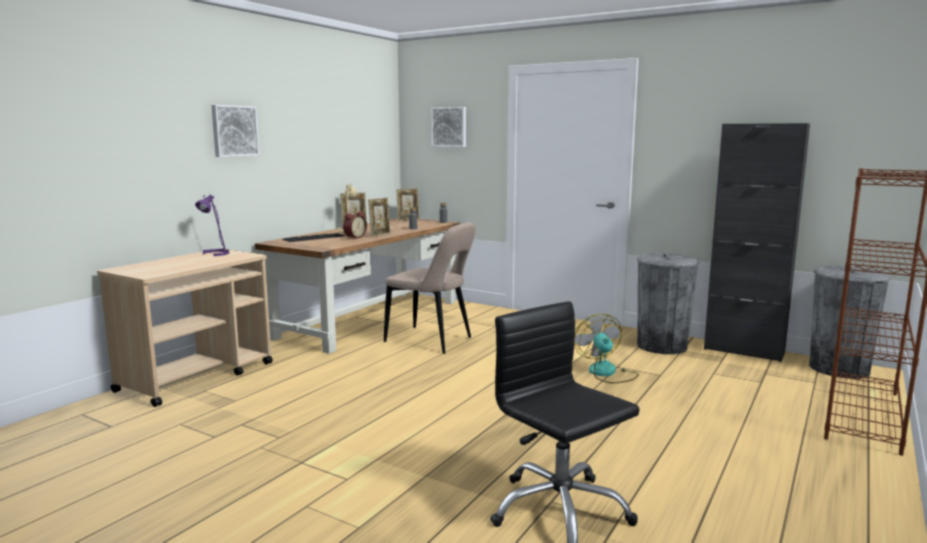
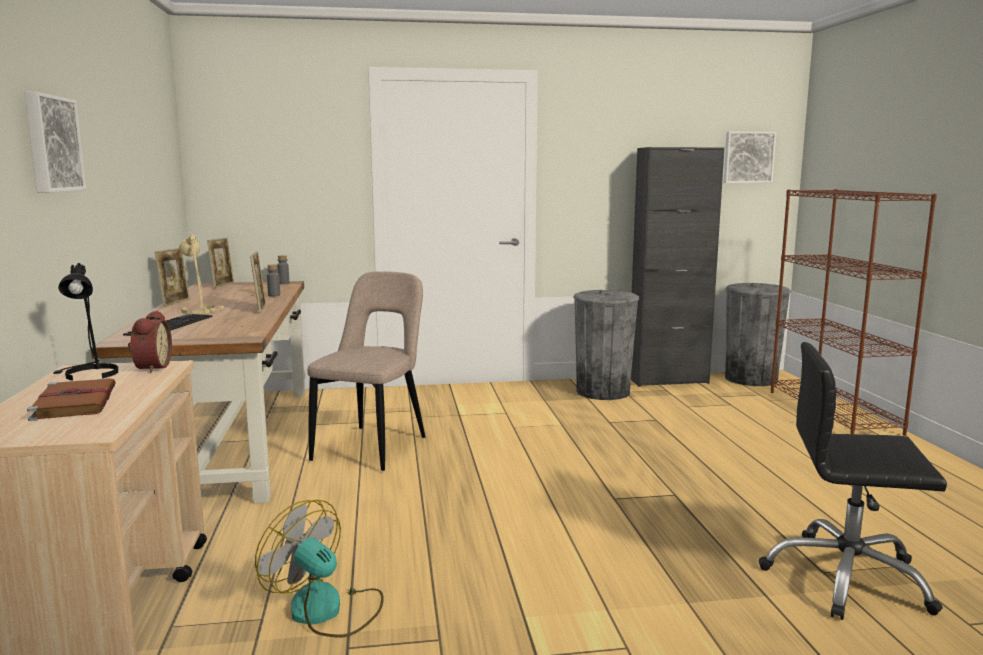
camera: 40 degrees left, 0 degrees up
purple table lamp [195,194,229,256] -> black table lamp [53,263,118,380]
alarm clock [343,212,367,239] -> alarm clock moved to [128,311,172,373]
beige chair [384,222,476,354] -> beige chair turned 60 degrees counterclockwise [307,271,425,471]
picture [431,107,466,147] -> picture moved to [723,132,776,183]
fan [574,314,639,383] -> fan moved to [255,500,384,638]
none -> brown book [27,378,116,421]

